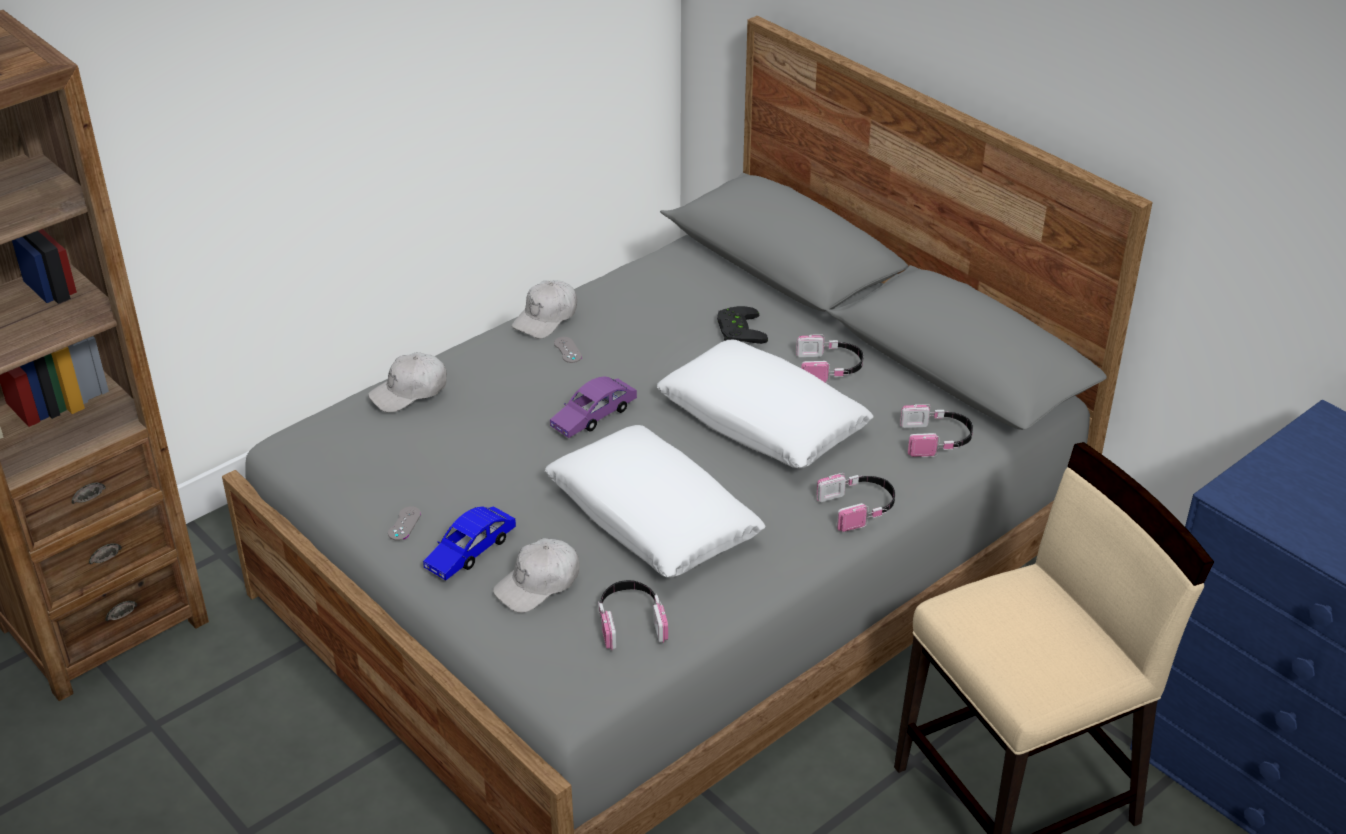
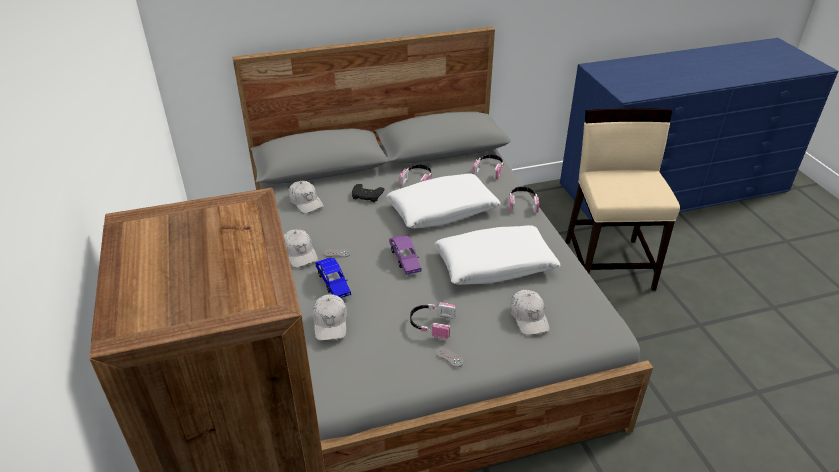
camera: 65 degrees left, 0 degrees up
blue toy car [423,506,516,581] -> blue toy car moved to [315,258,351,298]
headphones [598,580,668,650] -> headphones moved to [410,302,456,339]
none -> white cap [288,181,324,214]

